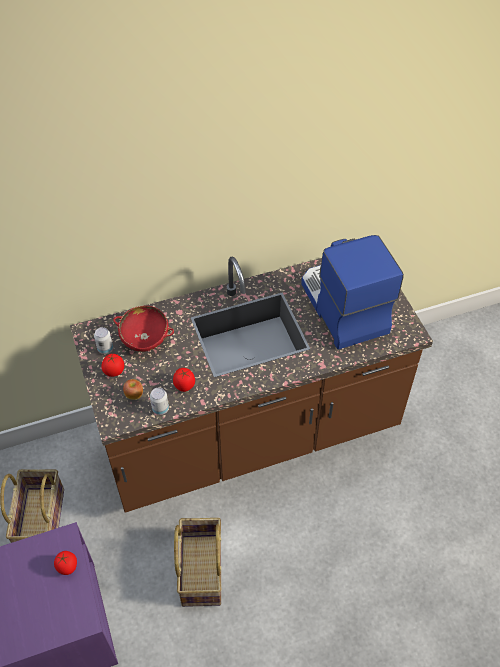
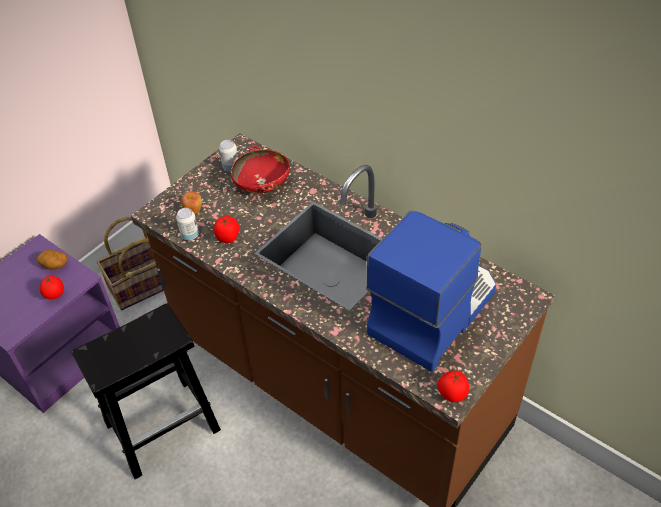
camera: 60 degrees right, 5 degrees down
tomato [101,353,124,377] -> tomato moved to [438,370,469,402]
basket [174,518,222,607] -> black stool [71,303,221,479]
none -> potato [37,250,67,269]

